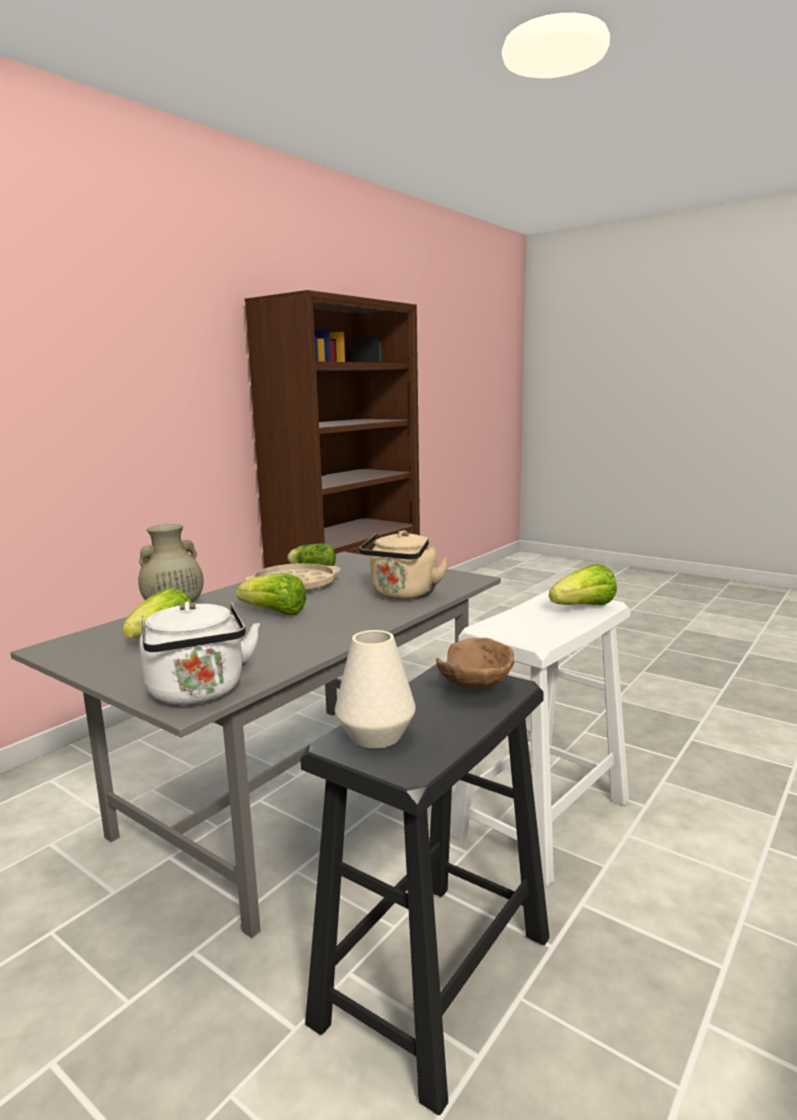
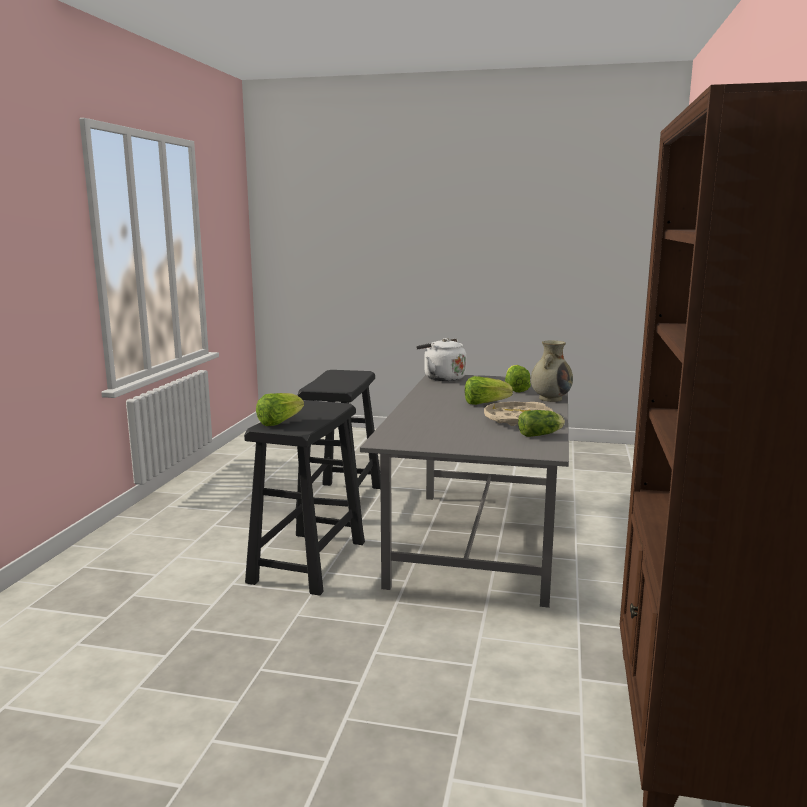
camera: 155 degrees right, 0 degrees up
white vase [335,630,416,749] -> none
beige kettle [359,530,449,600] -> none
brown bowl [436,638,514,689] -> none
white stool [450,590,631,886] -> black stool [244,400,365,596]

